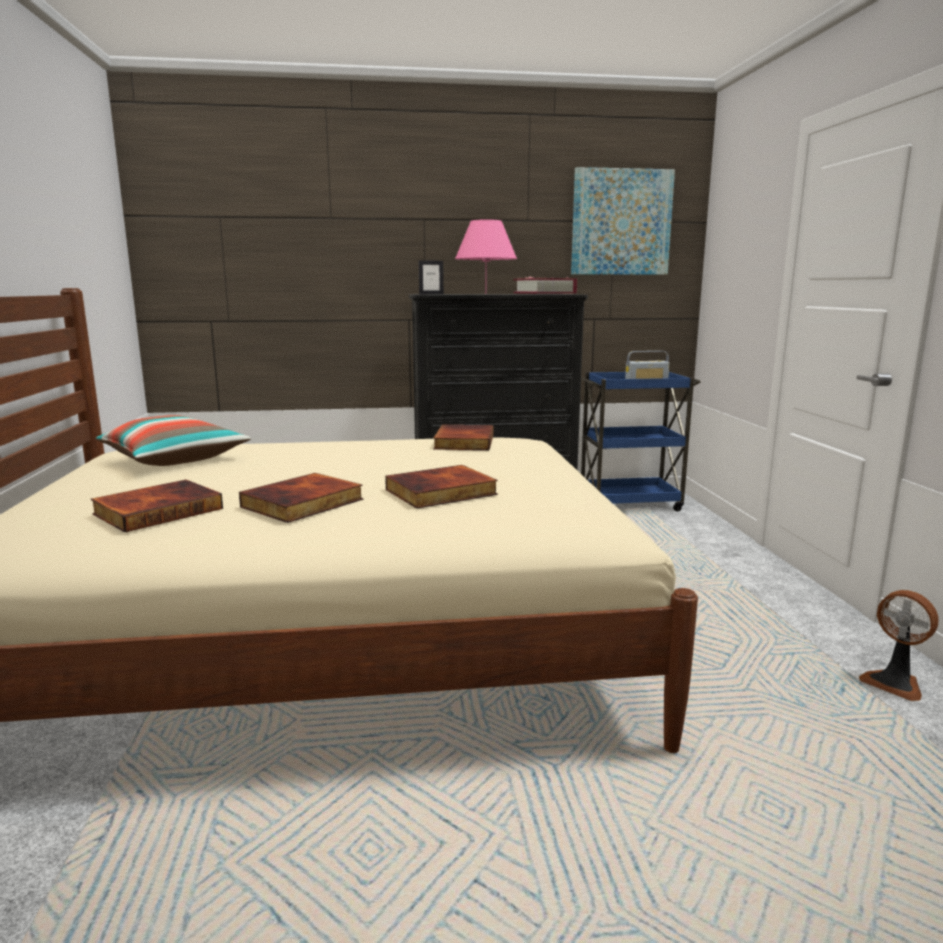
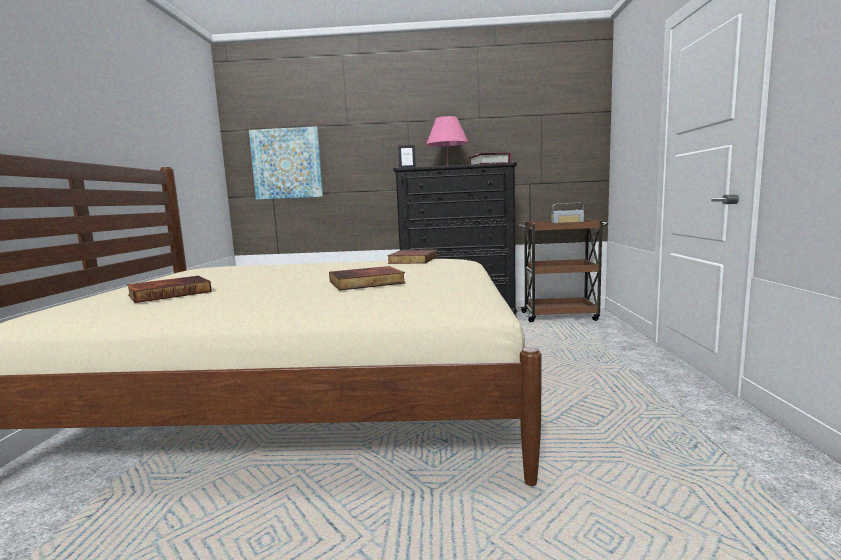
camera: 10 degrees right, 5 degrees down
pillow [96,415,251,466] -> none
book [239,473,363,523] -> none
picture [571,167,675,275] -> picture moved to [249,126,323,200]
blue cart [581,371,701,512] -> brown cart [519,219,608,322]
fan [859,590,938,701] -> none

